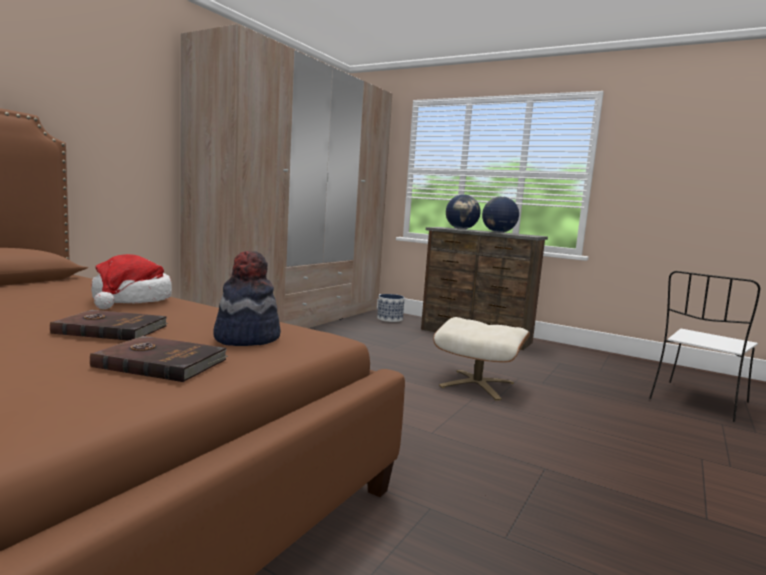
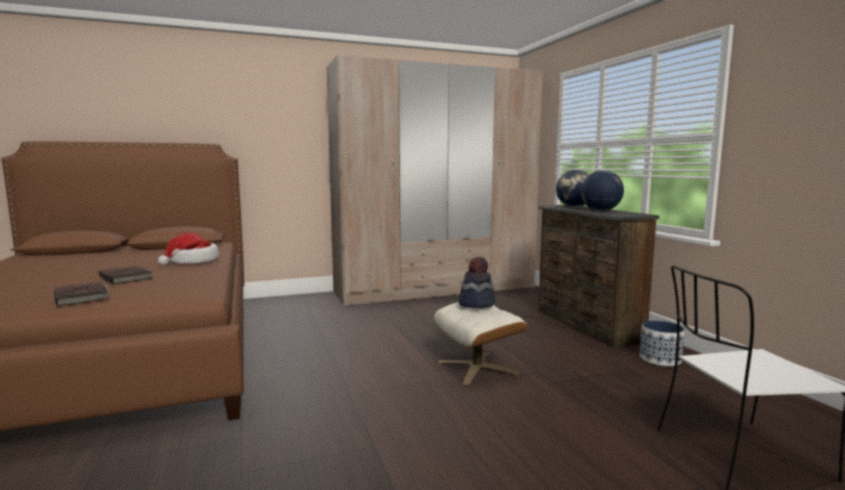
camera: 40 degrees right, 0 degrees up
hat [213,251,281,346] -> hat moved to [458,257,495,308]
planter [377,294,405,322] -> planter moved to [640,320,685,366]

